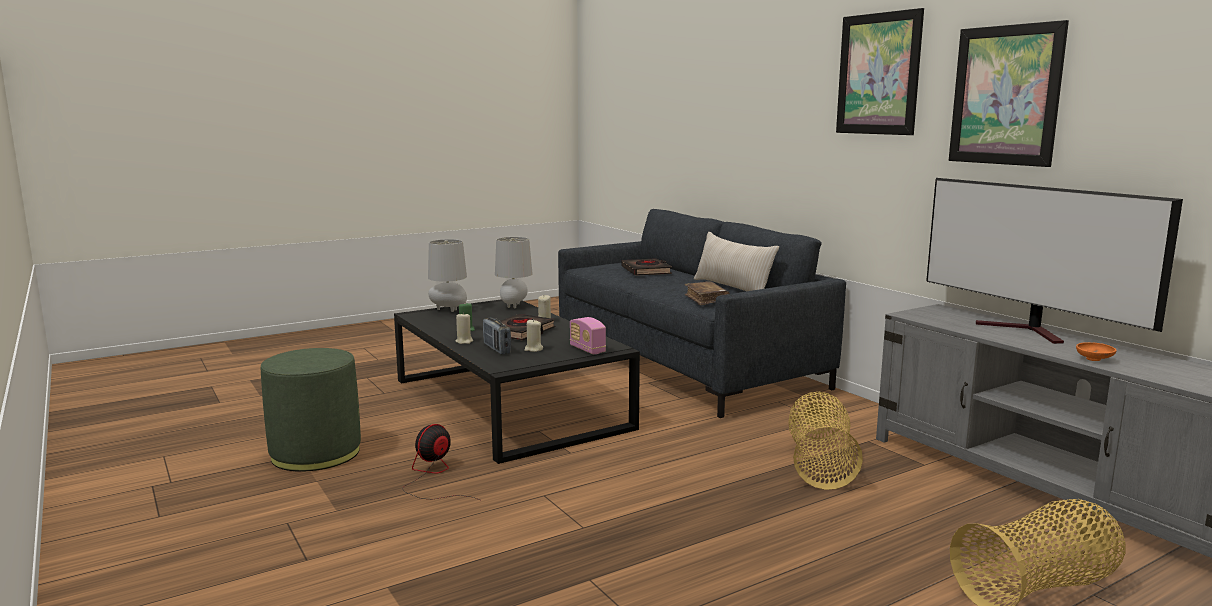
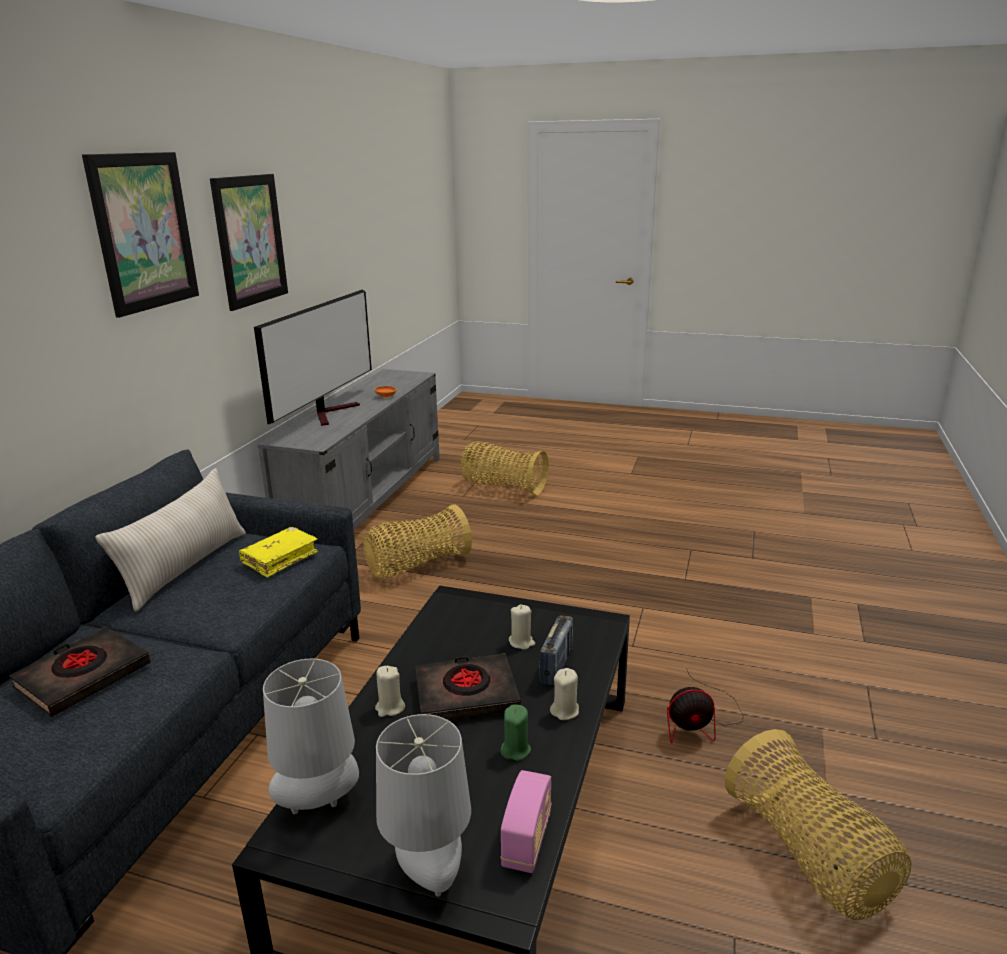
camera: 130 degrees left, 10 degrees up
green ottoman [260,348,361,472] -> basket [725,729,912,920]
radio [570,317,606,354] -> radio moved to [500,770,552,873]
brown book [684,281,730,306] -> yellow book [239,527,318,578]

